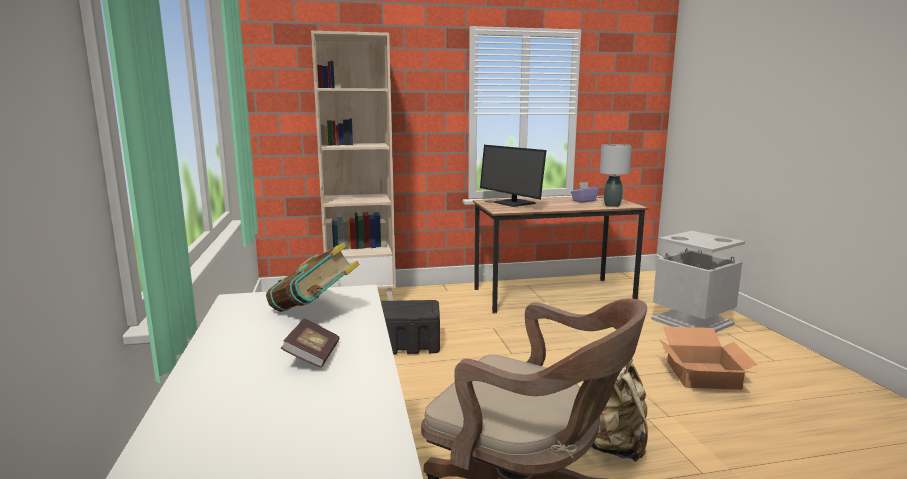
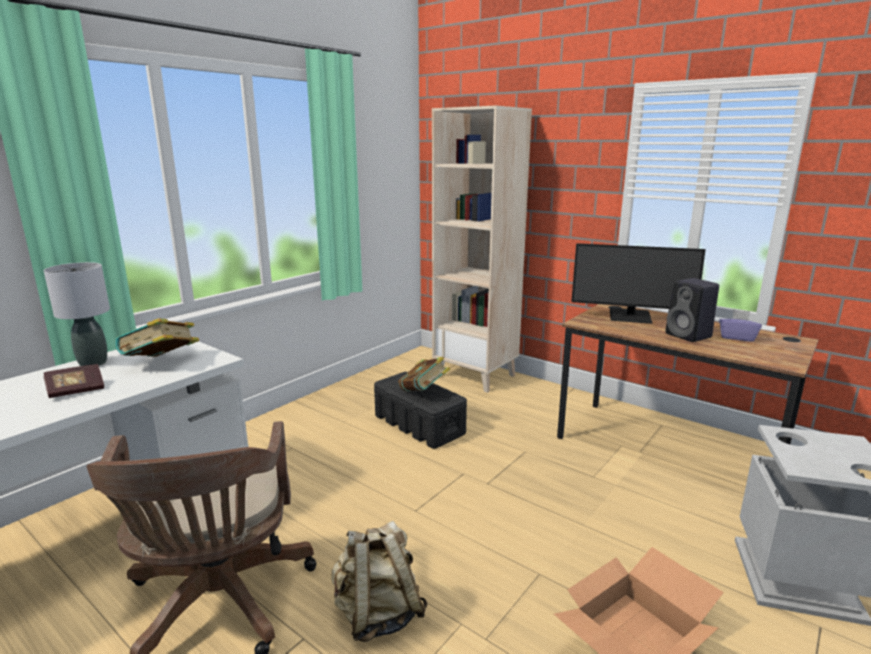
camera: 50 degrees right, 5 degrees up
monitor [480,145,547,207] -> monitor turned 90 degrees counterclockwise [571,243,706,324]
grey table lamp [600,144,632,207] -> grey table lamp moved to [43,262,110,366]
none -> book [398,357,451,392]
none -> black speaker [666,278,719,342]

